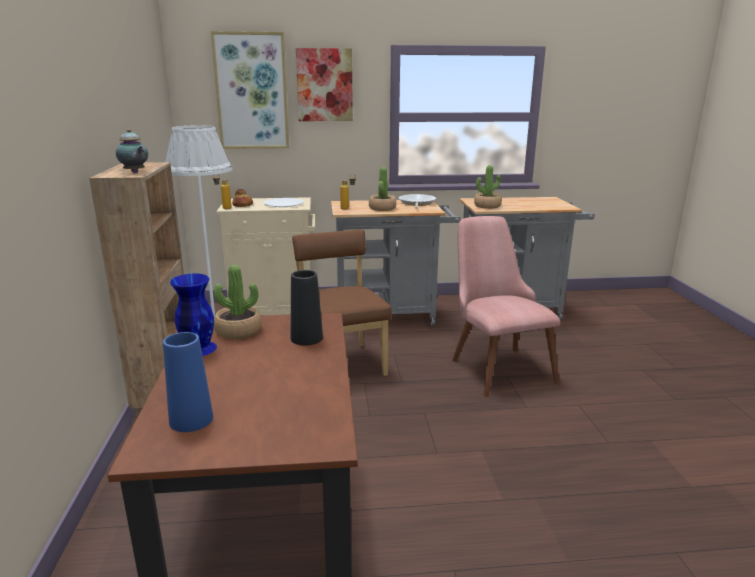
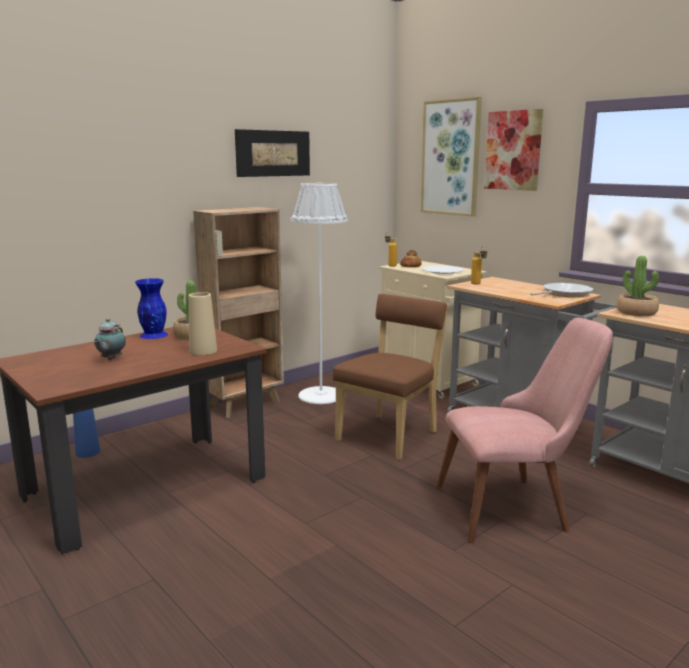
camera: 55 degrees right, 5 degrees down
teapot [116,129,148,173] -> teapot moved to [94,318,126,360]
blue vase [163,332,213,432] -> blue vase moved to [73,409,100,458]
black vase [291,270,323,345] -> beige vase [189,292,217,355]
potted plant [369,167,396,211] -> none
pink chair [452,216,560,397] -> pink chair turned 45 degrees clockwise [436,318,613,543]
none -> picture [235,129,310,177]

